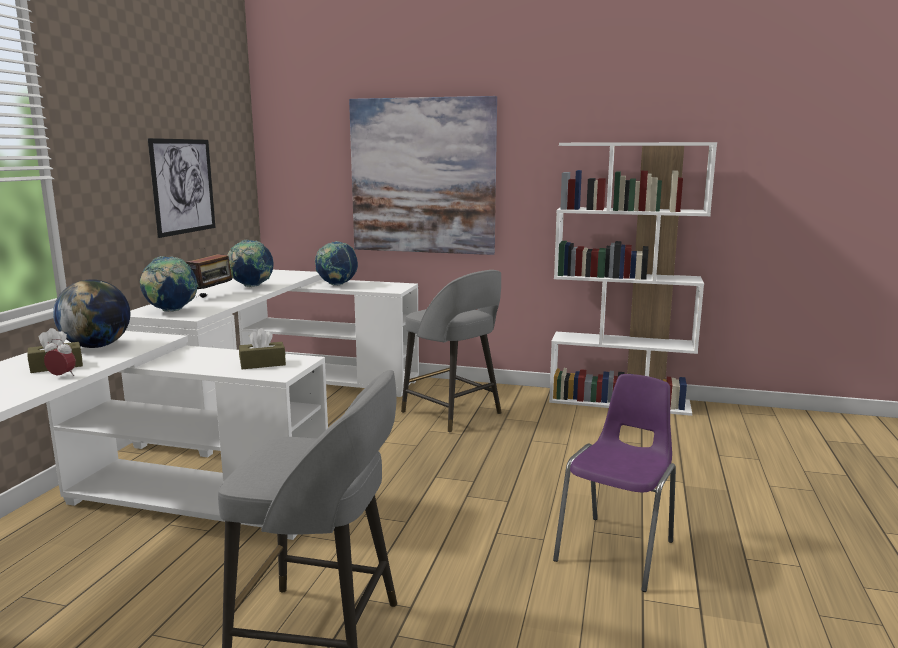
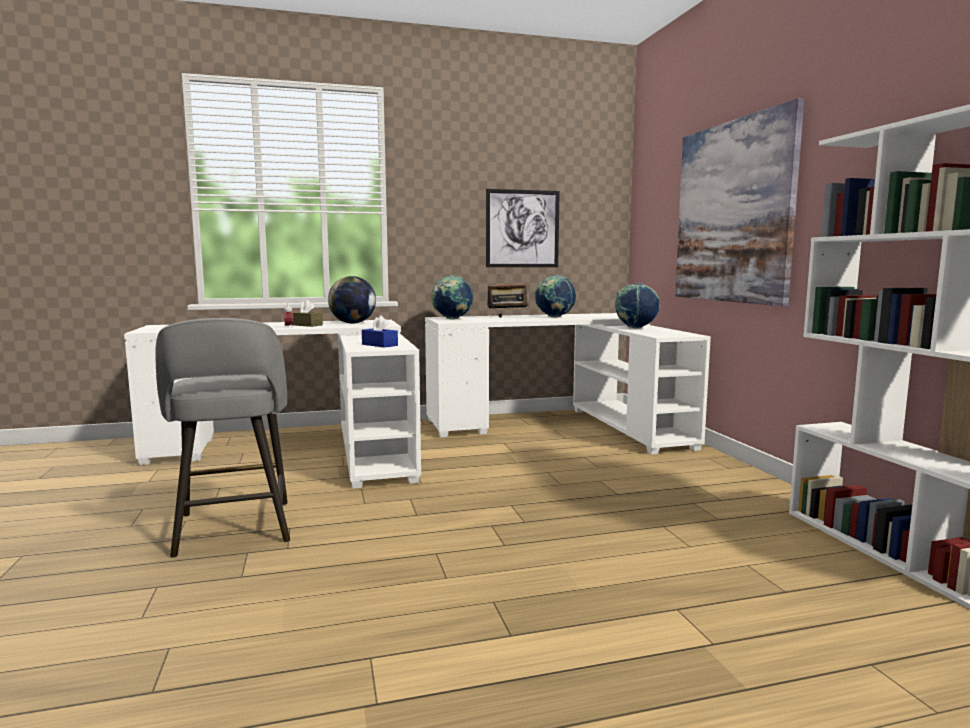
camera: 60 degrees right, 5 degrees down
brown tissue box [239,328,286,369] -> blue tissue box [362,315,398,347]
grey stool [401,270,502,432] -> none
purple chair [553,374,676,592] -> none

